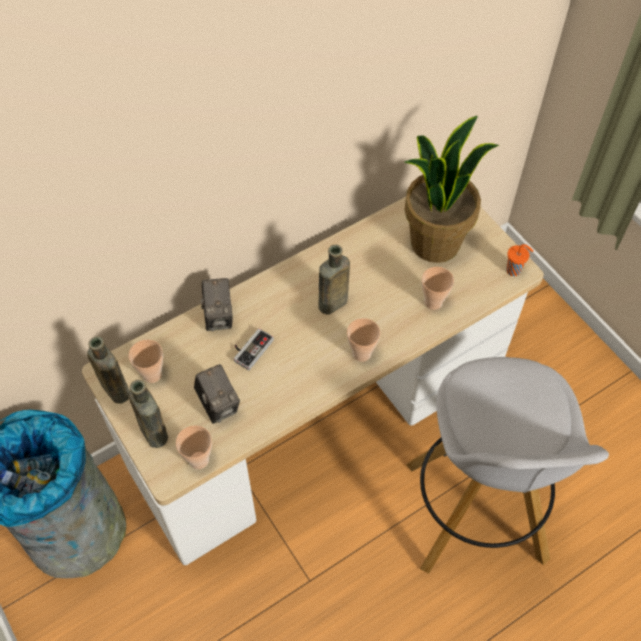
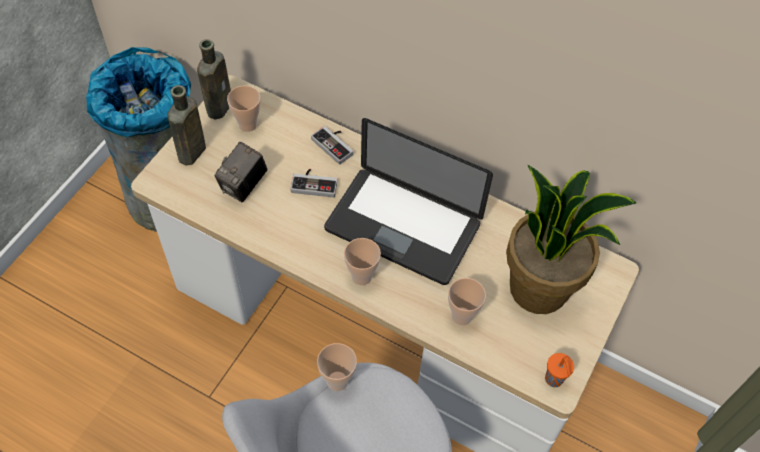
camera: 60 degrees right, 0 degrees up
cup [176,425,212,469] -> cup moved to [317,343,357,391]
camera [201,278,233,331] -> game controller [311,126,354,165]
brown bottle [318,244,350,315] -> laptop [324,118,493,285]

